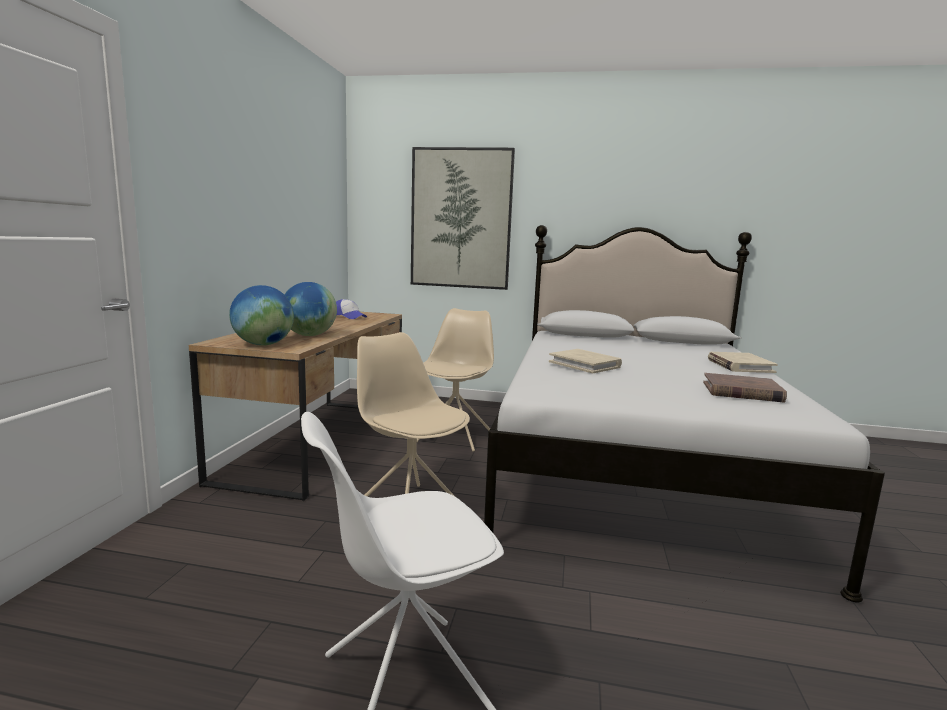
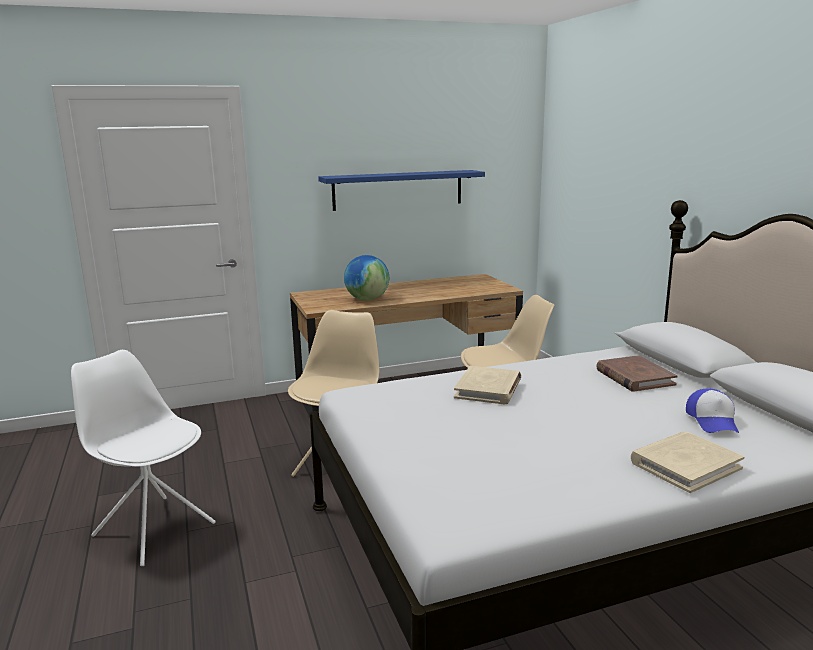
camera: 60 degrees right, 5 degrees up
globe [229,285,294,346] -> none
cap [336,299,367,319] -> cap moved to [686,389,739,433]
picture [411,147,515,290] -> none
brown book [703,373,787,402] -> brown book moved to [596,355,678,392]
none -> blue shelf [318,170,485,211]

